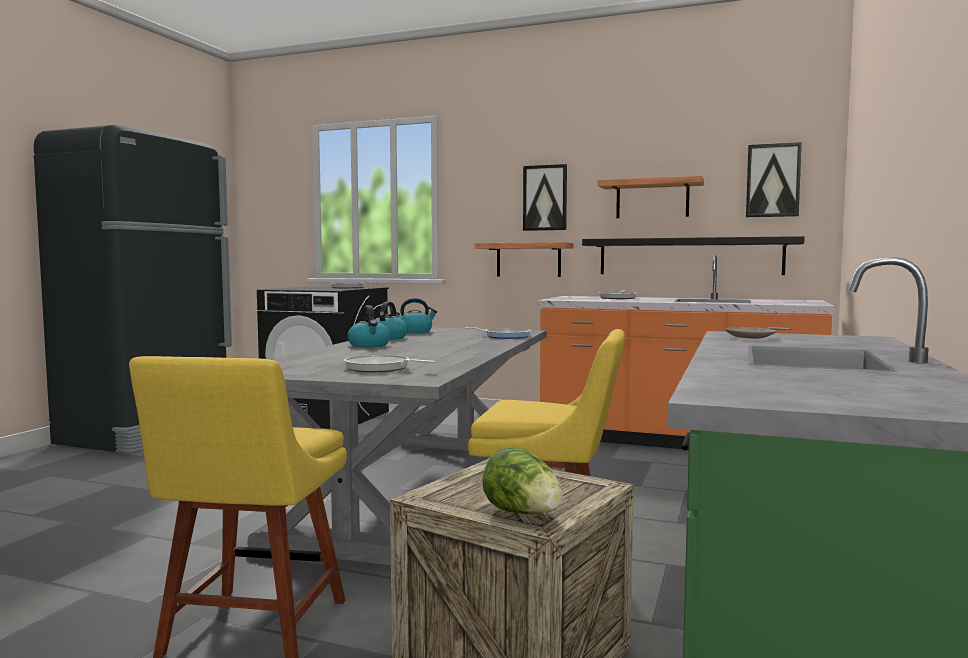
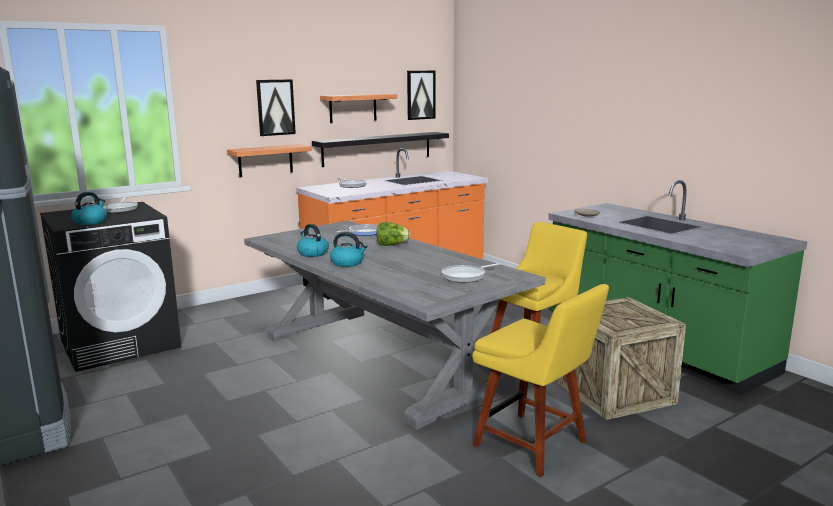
camera: 55 degrees left, 10 degrees up
kettle [399,298,437,333] -> kettle moved to [71,192,107,225]
lettuce [482,446,563,515] -> lettuce moved to [377,222,411,246]

